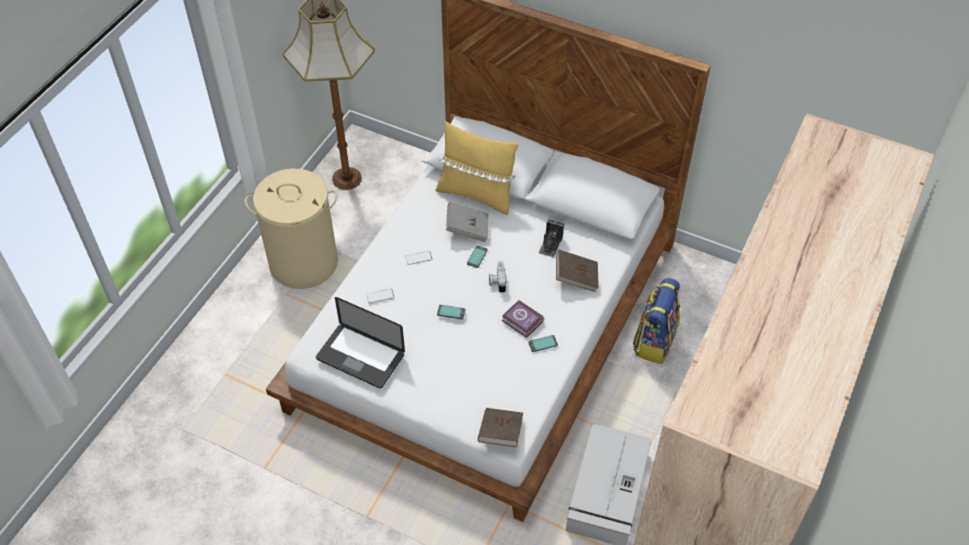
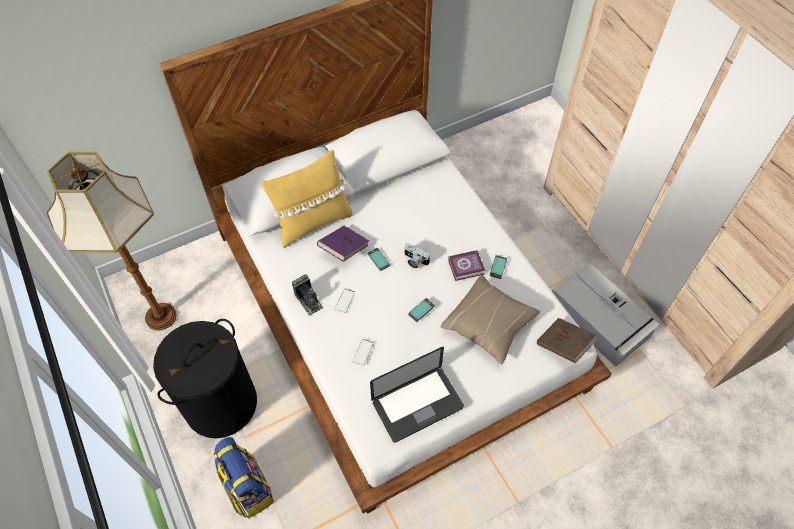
camera: 55 degrees left, 5 degrees up
beige laundry basket [245,169,338,289] -> black laundry basket [153,319,257,439]
grey book [446,202,489,242] -> purple book [317,226,369,262]
camera [538,217,565,257] -> camera moved to [292,274,323,316]
brown book [556,250,599,292] -> none
backpack [633,278,680,364] -> backpack moved to [213,437,274,519]
none -> beige pillow [441,275,540,365]

